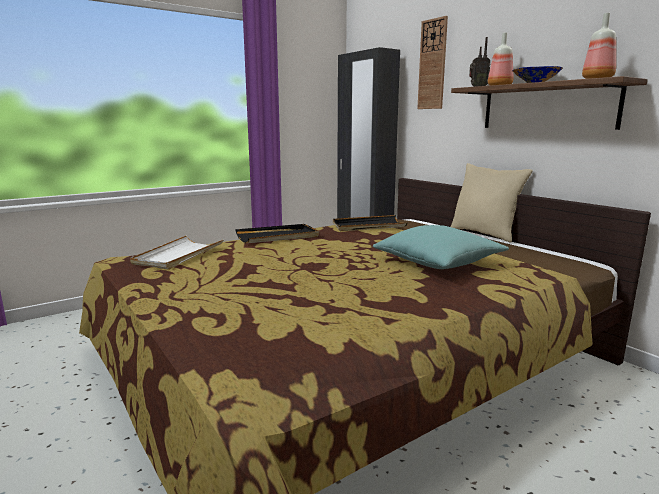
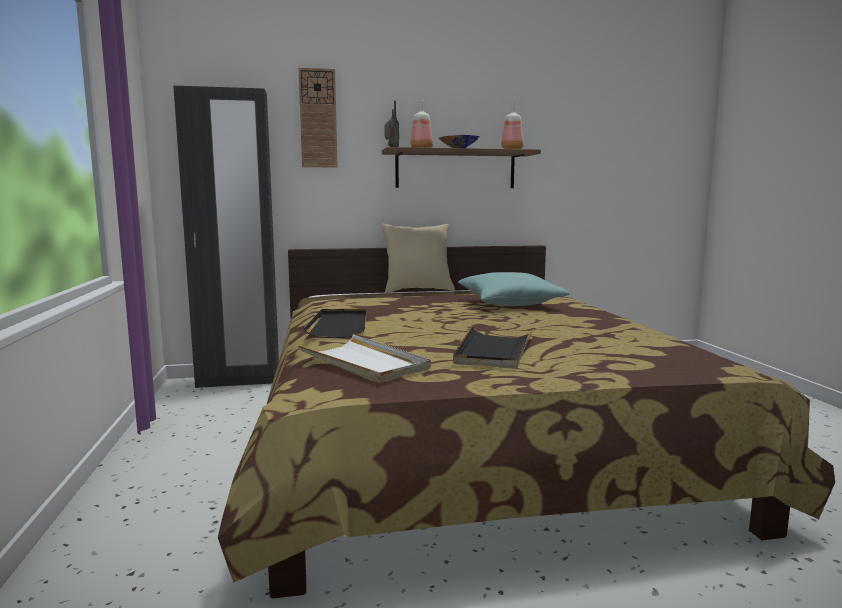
camera: 65 degrees left, 5 degrees down
black tray [333,215,407,231] -> black tray moved to [453,325,534,369]

